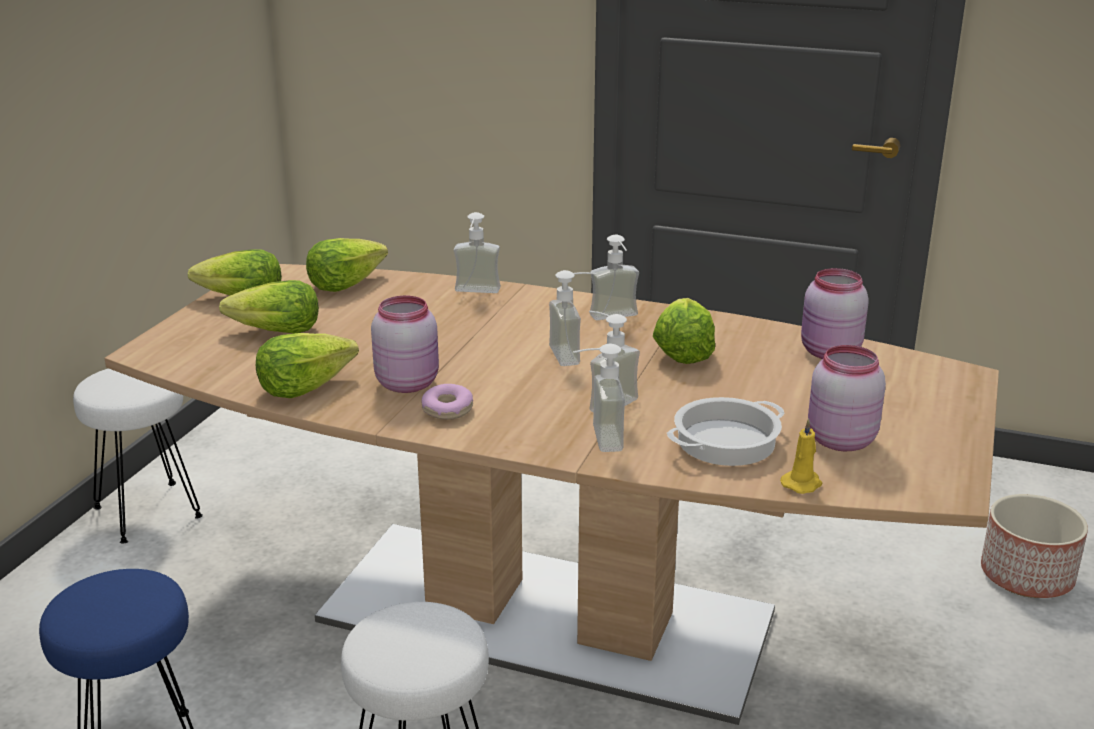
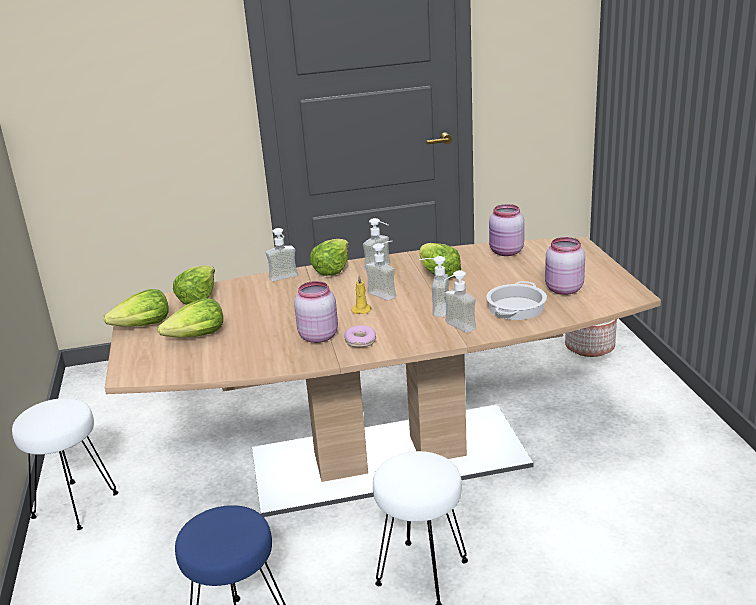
camera: 30 degrees left, 0 degrees up
lettuce [256,333,359,398] -> lettuce moved to [310,239,349,276]
yellow candle [780,419,823,494] -> yellow candle moved to [351,275,372,314]

